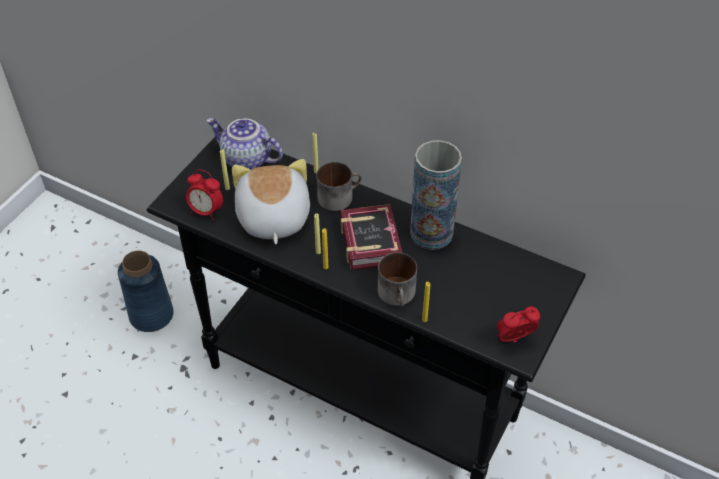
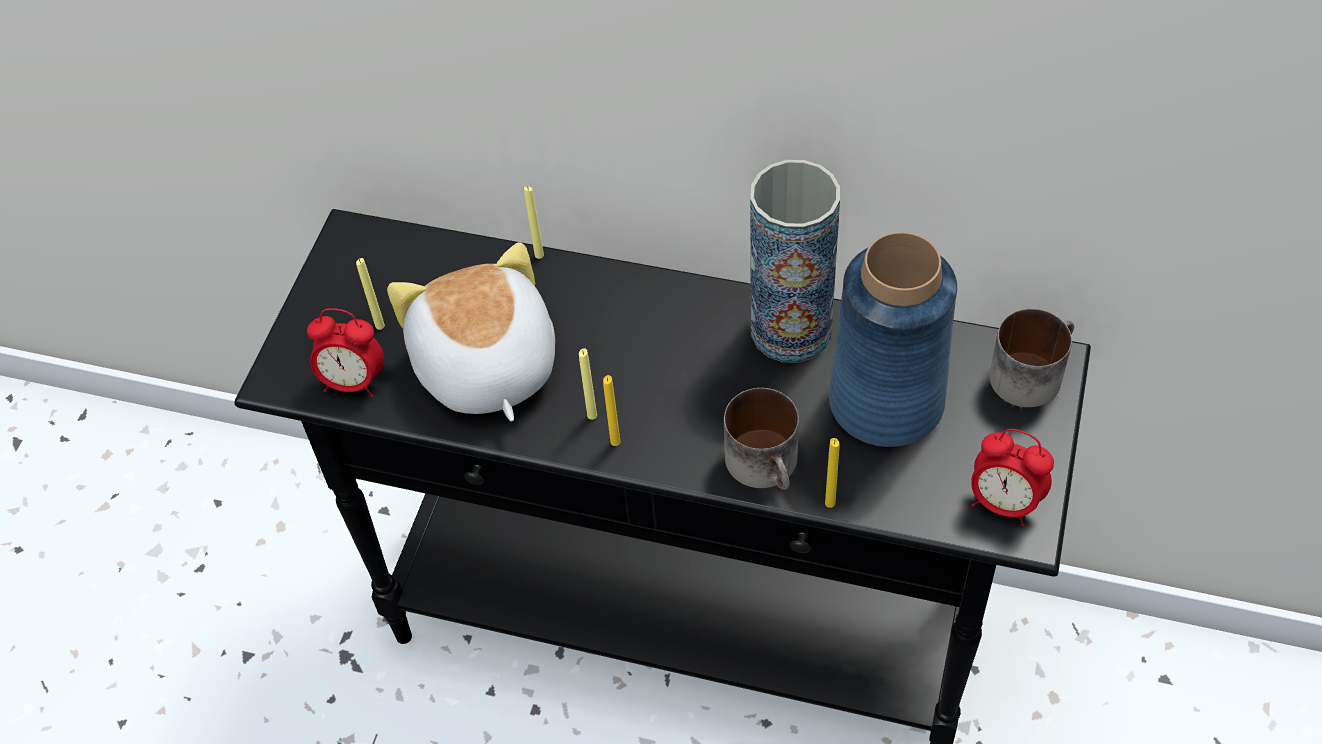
camera: 10 degrees left, 5 degrees up
blue vase [118,250,174,332] -> blue vase moved to [829,232,957,447]
teapot [206,118,283,170] -> none
mug [316,162,362,211] -> mug moved to [989,309,1074,408]
book [341,204,402,270] -> none
alarm clock [497,306,540,342] -> alarm clock turned 120 degrees counterclockwise [971,429,1054,527]

